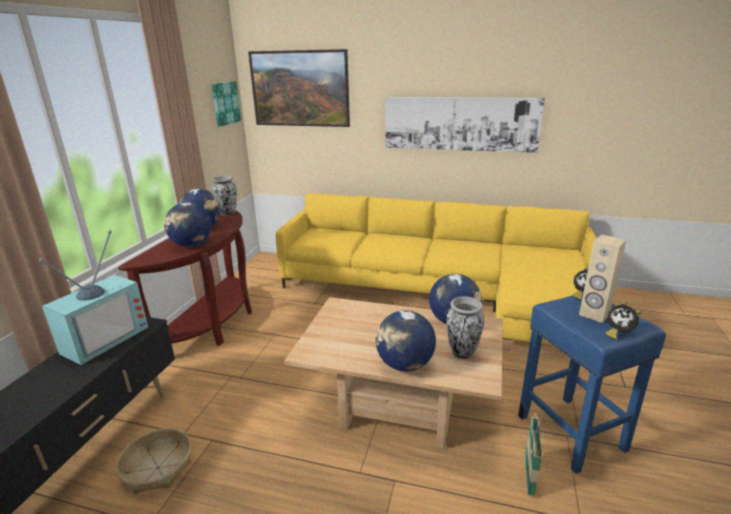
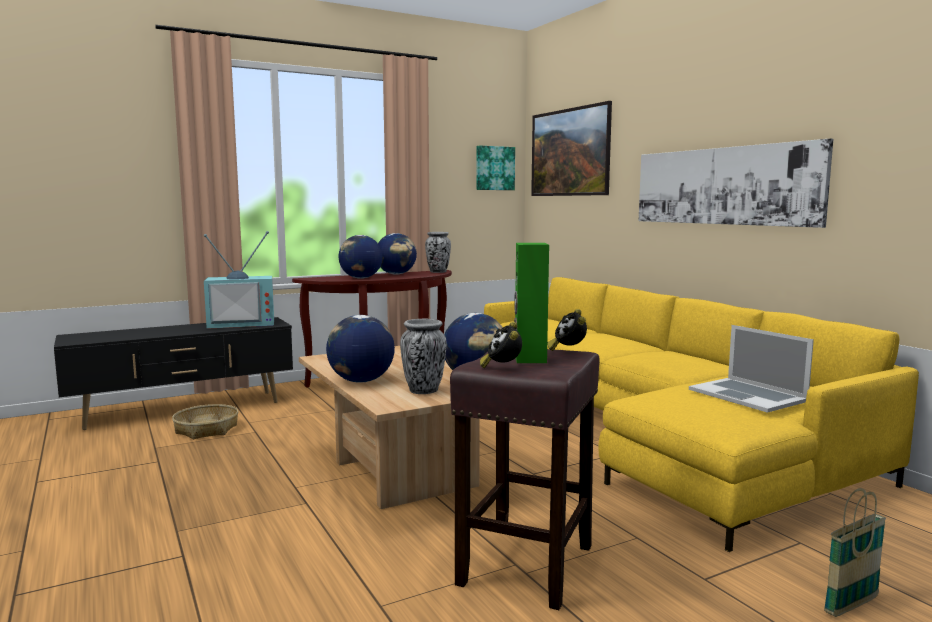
camera: 45 degrees right, 15 degrees down
blue stool [518,293,666,474] -> brown stool [450,349,600,610]
basket [525,412,544,497] -> basket moved to [824,488,886,617]
beige speaker [579,235,626,323] -> green speaker [514,243,549,363]
none -> laptop [689,325,814,413]

